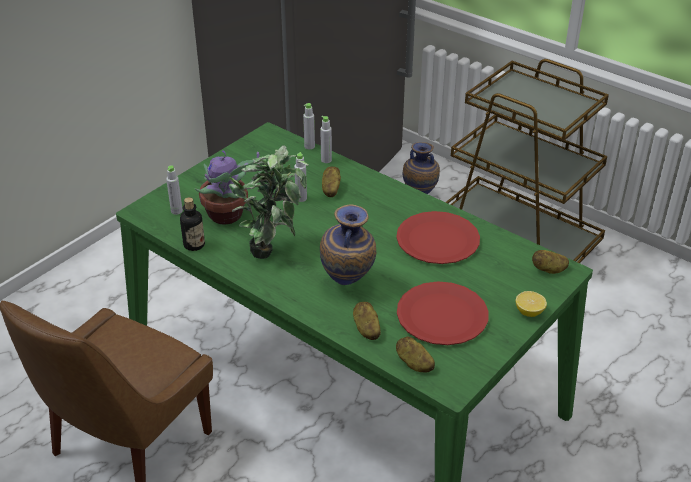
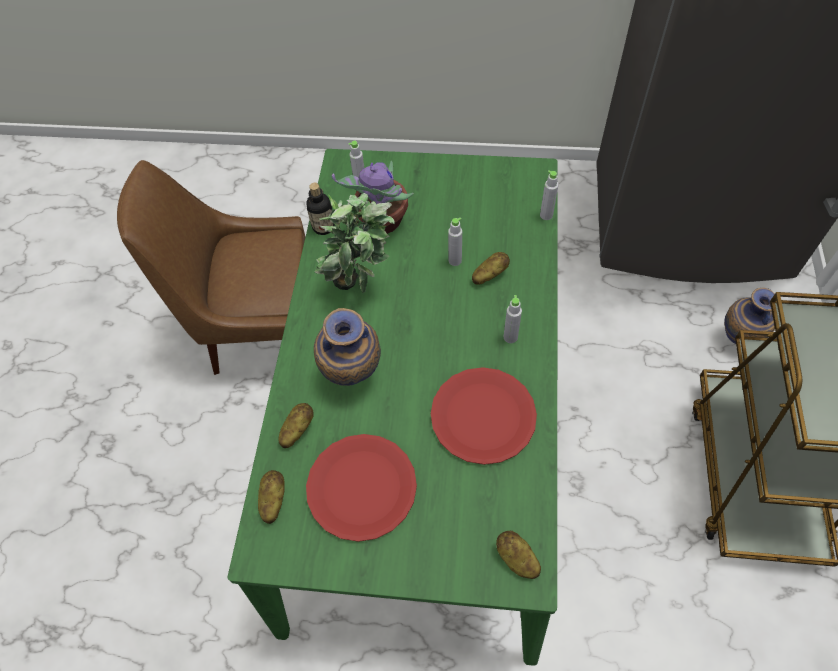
camera: 60 degrees right, 20 degrees up
grey bottle [320,116,332,163] -> grey bottle moved to [504,295,522,343]
lemon [516,291,547,317] -> none

